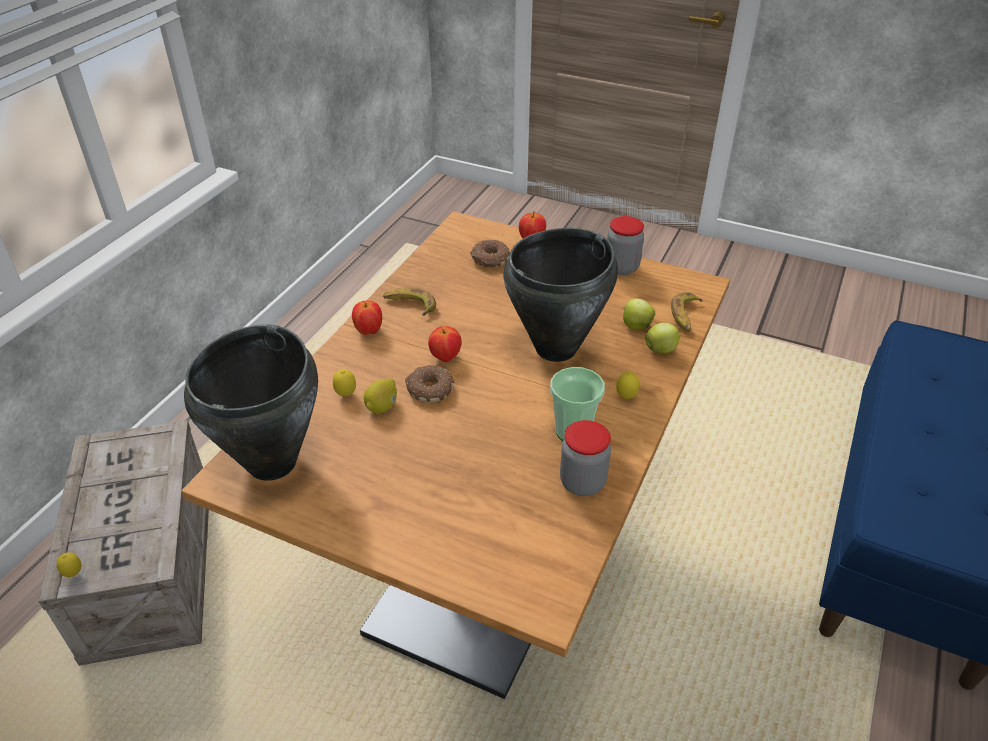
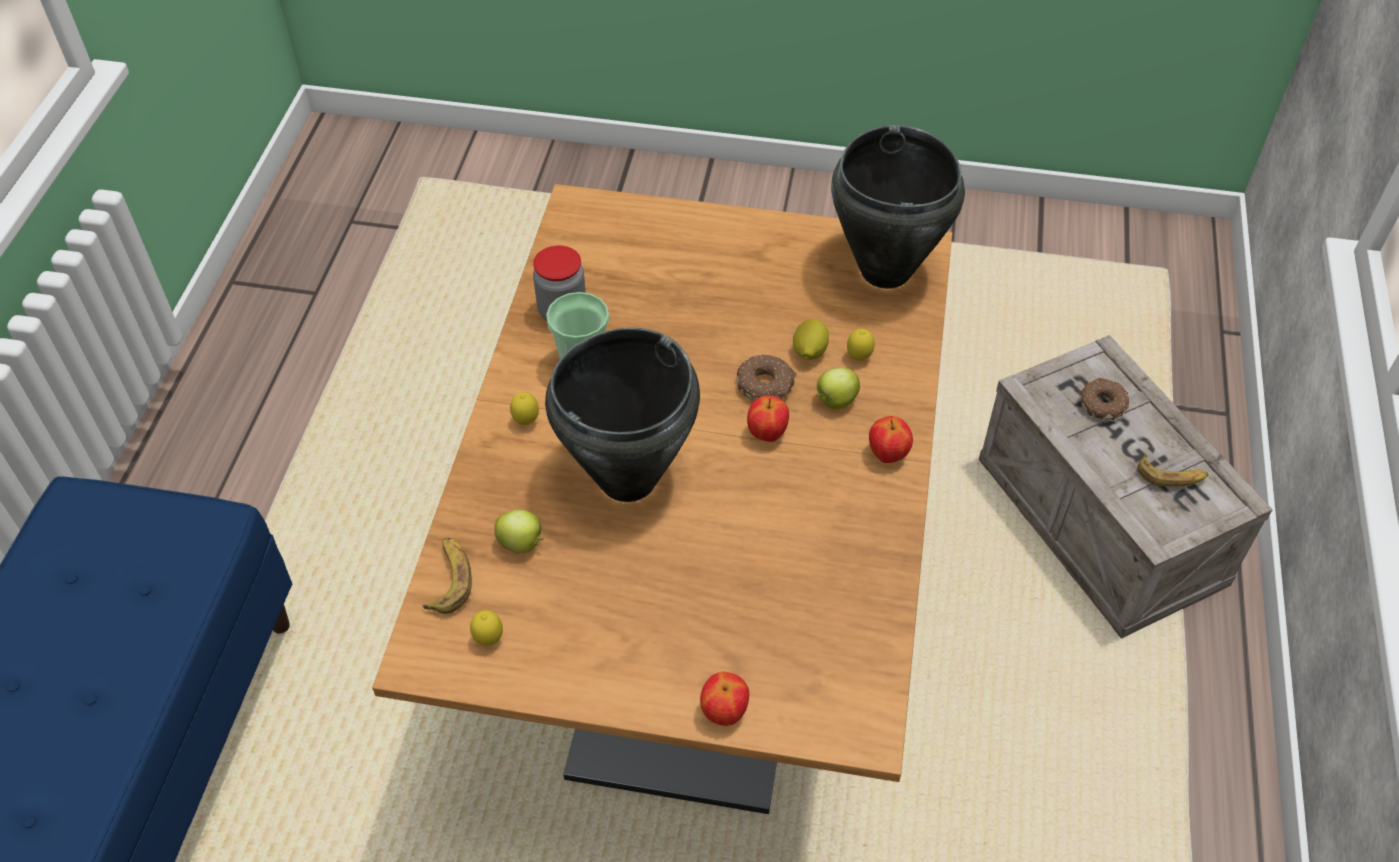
camera: 165 degrees right, 10 degrees up
lemon [57,552,82,577] -> lemon moved to [470,610,503,646]
banana [383,287,436,316] -> banana moved to [1138,454,1209,486]
donut [470,240,510,268] -> donut moved to [1079,378,1129,420]
jar [607,216,644,275] -> none
apple [645,323,681,353] -> apple moved to [816,368,860,410]

